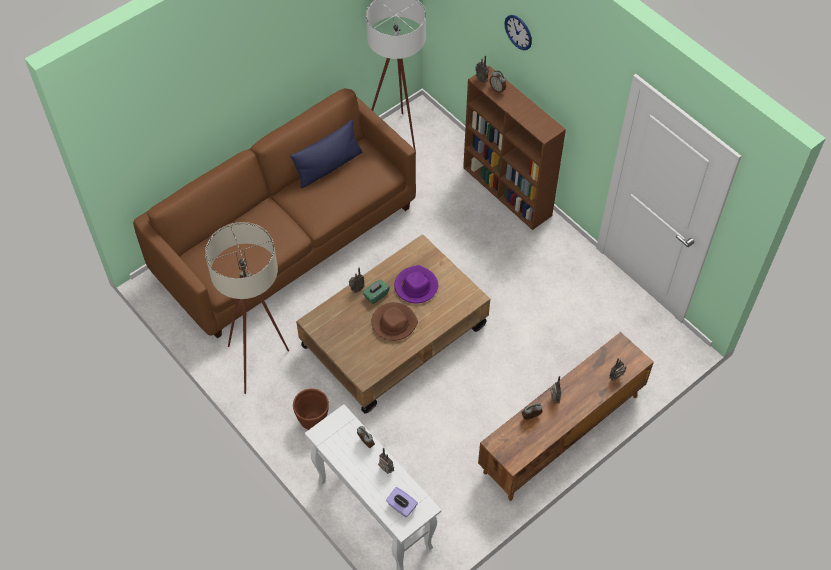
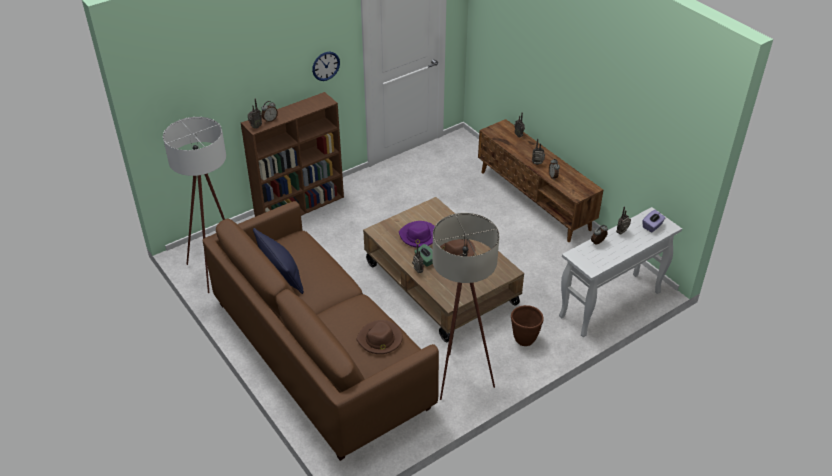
camera: 85 degrees left, 15 degrees down
wall clock [504,15,532,50] -> wall clock moved to [312,52,340,81]
none -> brown hat [357,320,403,354]

